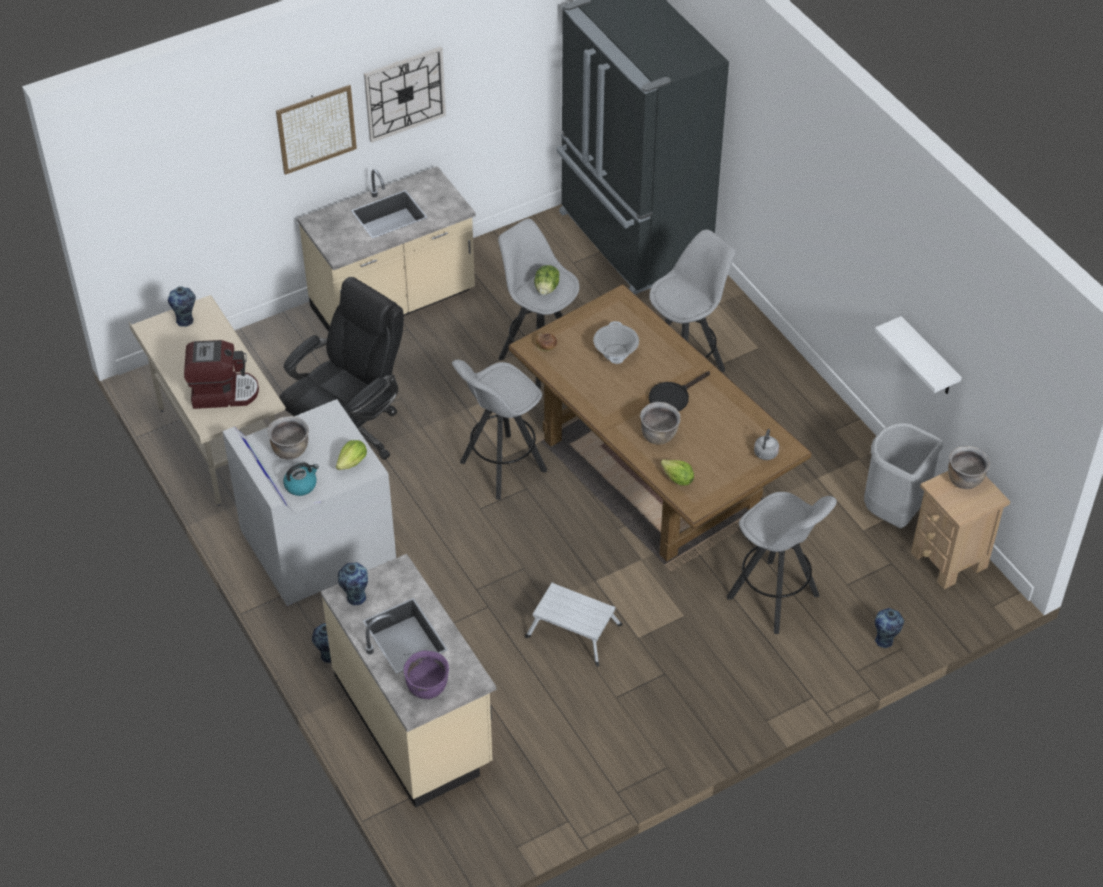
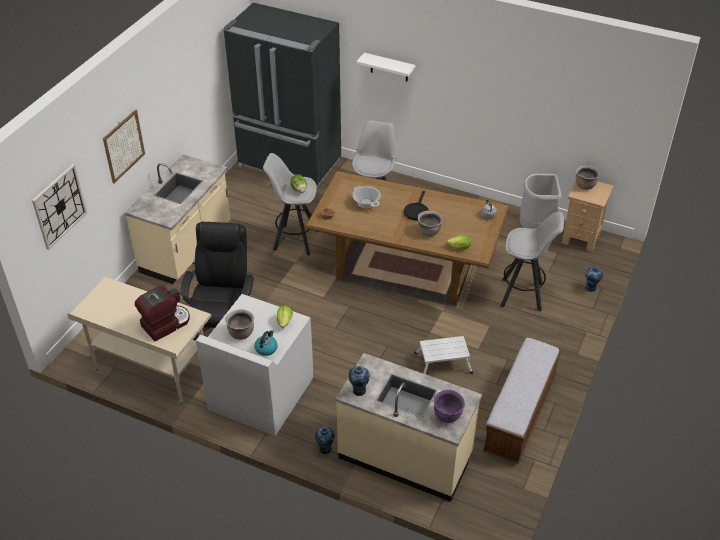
camera: 35 degrees left, 5 degrees down
vase [168,286,196,327] -> none
wall clock [364,46,446,143] -> wall clock moved to [32,164,87,250]
grey stool [452,360,547,500] -> none
white shelf [875,316,962,394] -> white shelf moved to [356,53,415,81]
none -> bench [483,337,562,464]

